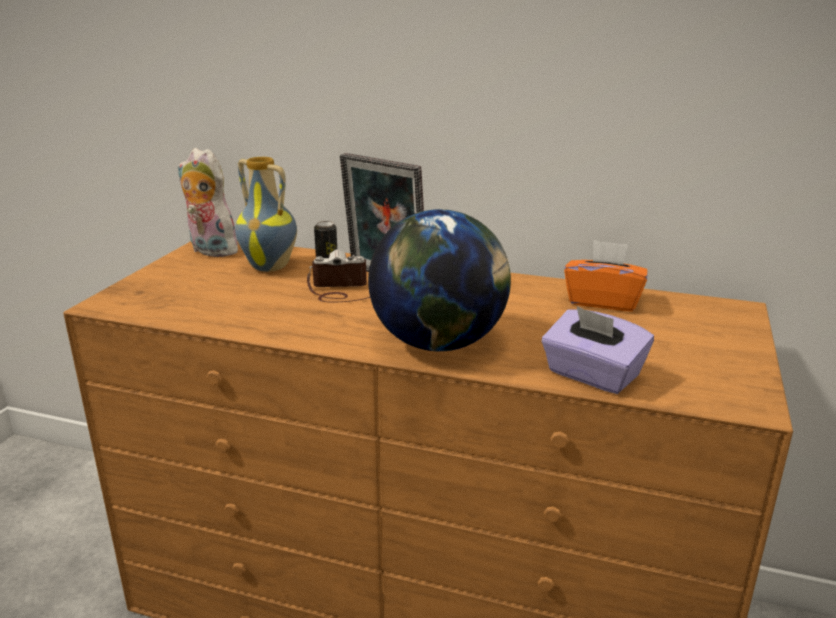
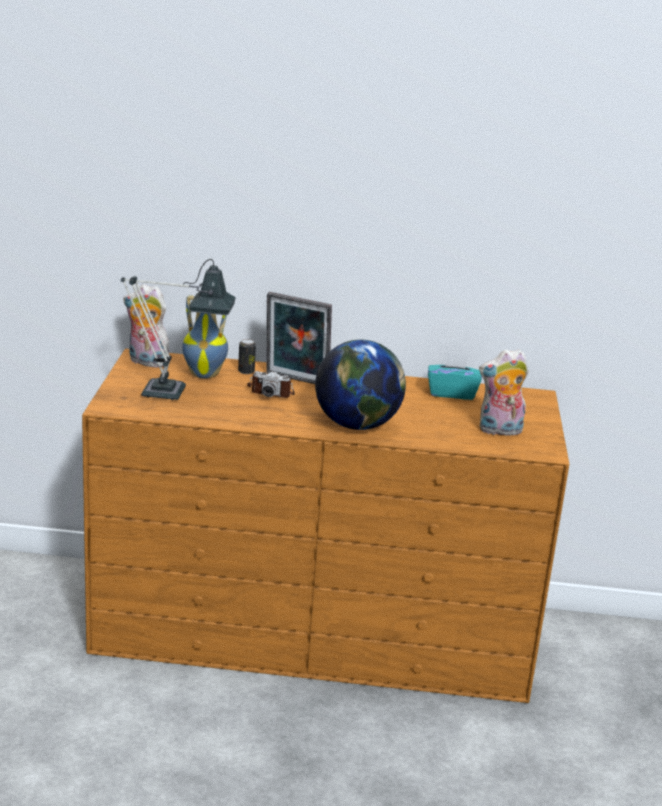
camera: 15 degrees left, 0 degrees up
camera [307,249,370,302] -> camera turned 150 degrees counterclockwise [247,371,295,398]
purple tissue box [542,306,654,394] -> none
orange tissue box [564,240,648,312] -> turquoise tissue box [428,352,482,400]
none -> table lamp [121,259,236,400]
none -> plush toy [479,349,529,435]

